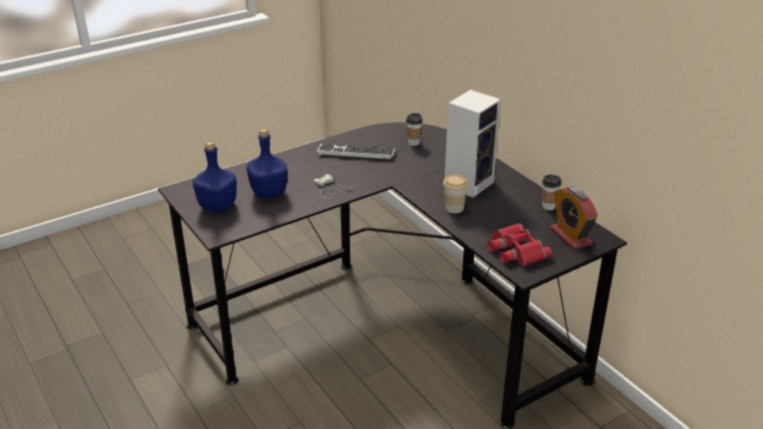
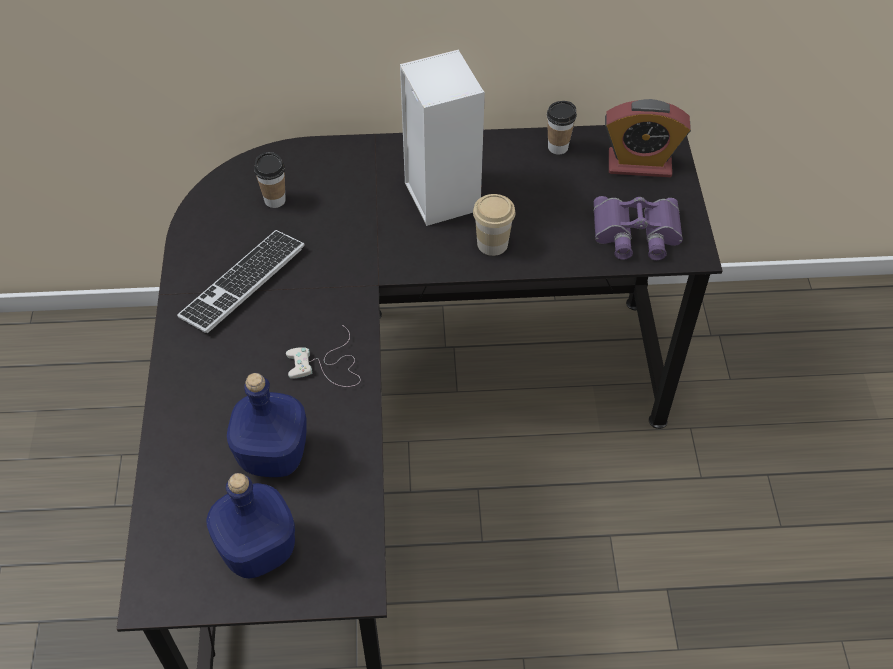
camera: 60 degrees left, 20 degrees up
red binoculars [487,223,552,267] -> purple binoculars [594,196,683,260]

